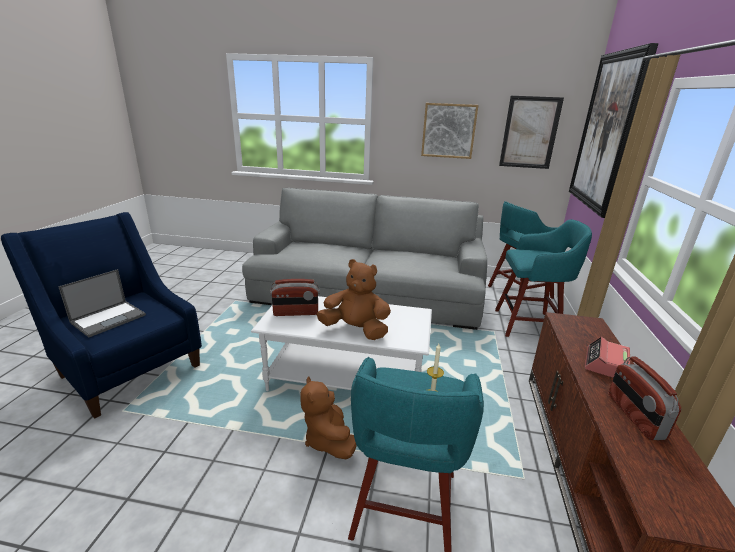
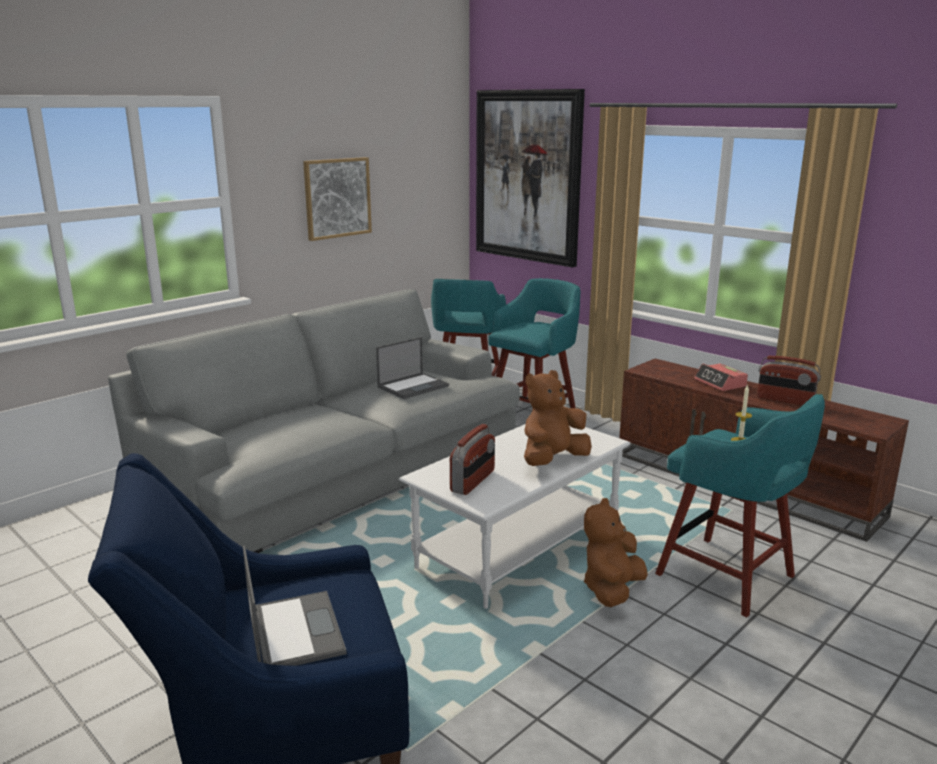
camera: 55 degrees left, 5 degrees down
brown plush toy [300,376,357,459] -> brown plush toy turned 105 degrees clockwise [584,498,648,607]
picture [499,96,564,169] -> none
none -> laptop [376,337,449,399]

